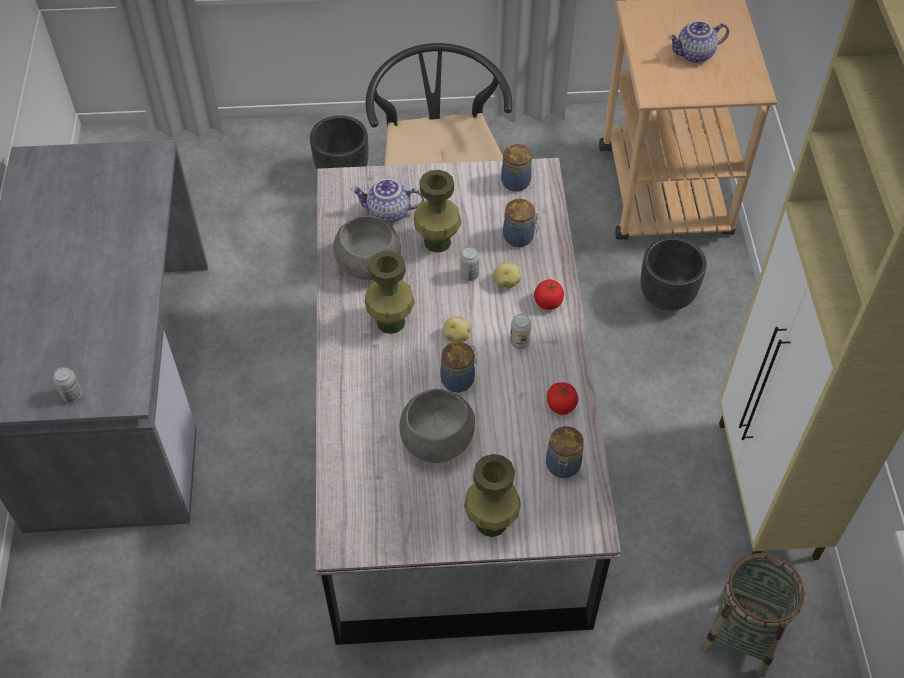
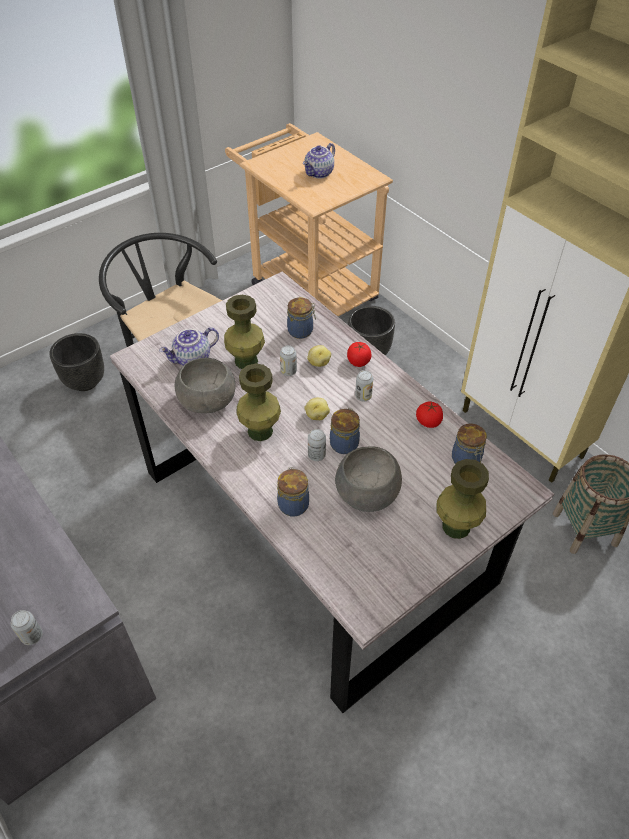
camera: 35 degrees left, 5 degrees down
jar [501,144,532,192] -> jar moved to [277,467,309,517]
none -> can [308,429,326,461]

